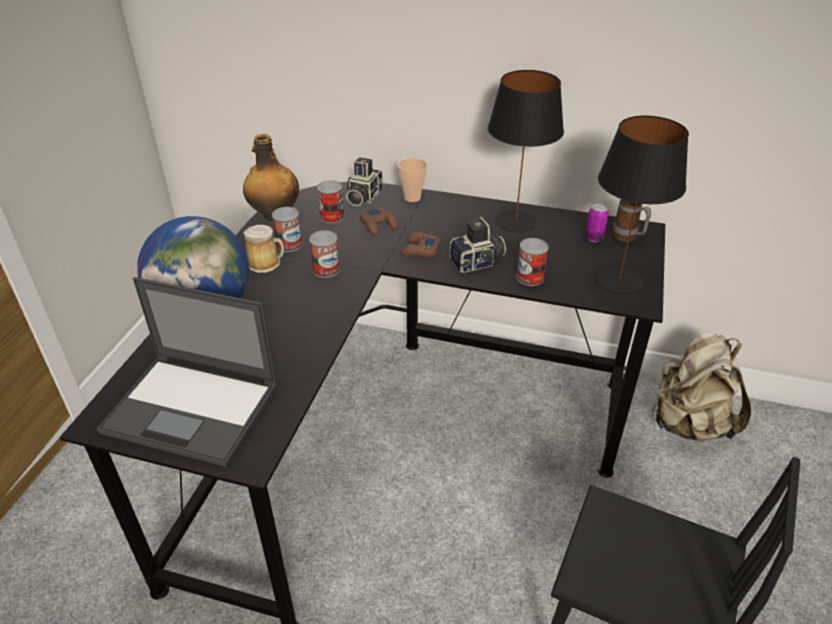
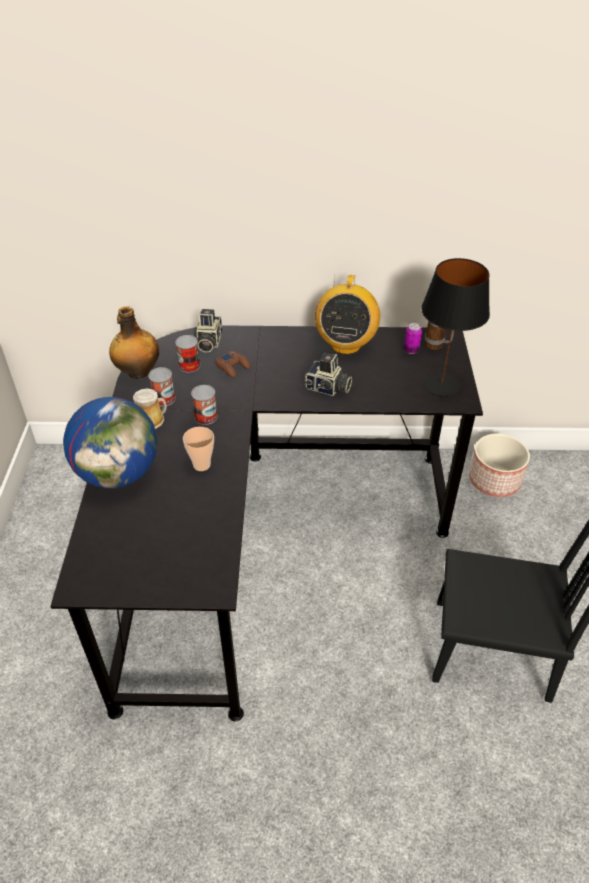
camera: 15 degrees left, 5 degrees up
laptop [97,277,278,467] -> none
cup [398,158,427,202] -> cup moved to [183,427,214,471]
brown game controller [401,232,440,257] -> none
camera [449,217,506,273] -> camera turned 60 degrees clockwise [304,353,352,396]
black table lamp [488,70,564,233] -> radio [315,274,380,355]
can [516,238,549,286] -> none
beige backpack [651,331,751,442] -> planter [469,434,530,497]

